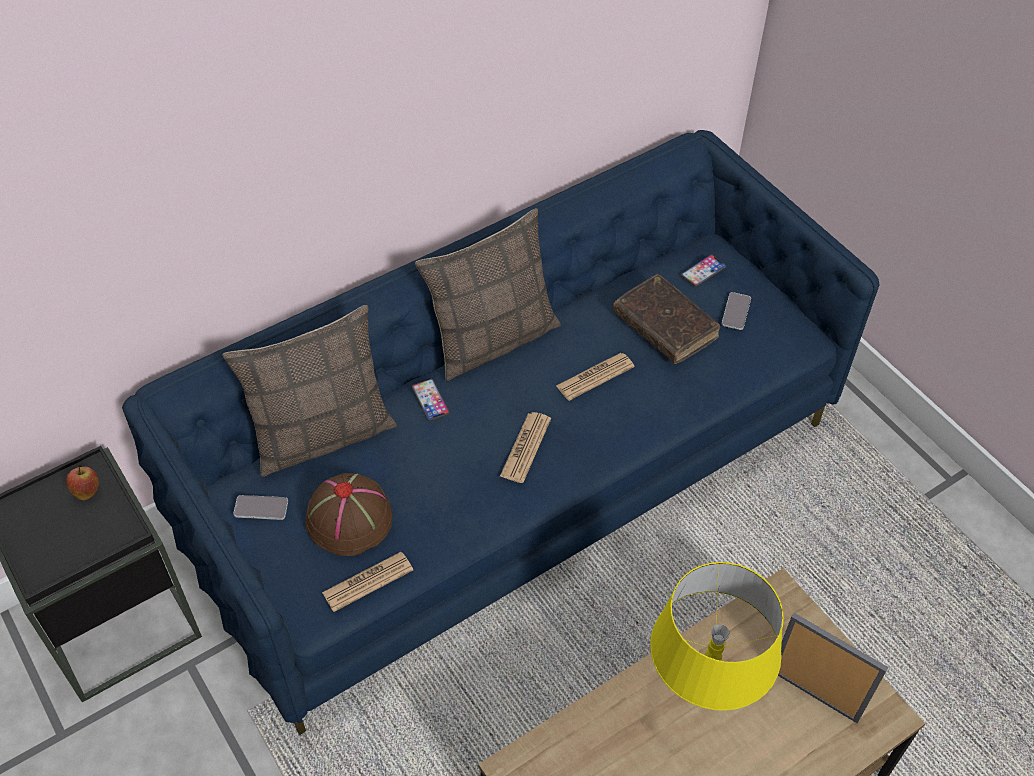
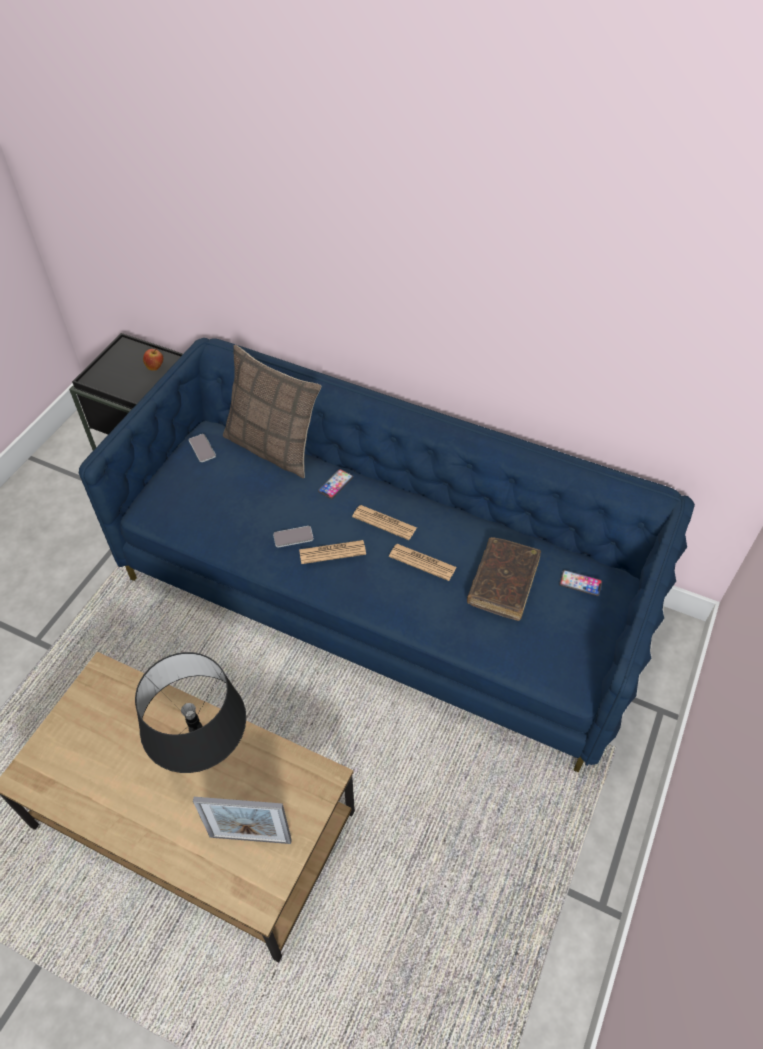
camera: 60 degrees right, 0 degrees up
brown hat [305,473,392,556] -> none
newspaper [322,552,413,612] -> newspaper moved to [352,505,417,540]
pillow [415,208,561,381] -> none
yellow table lamp [650,562,784,711] -> black table lamp [135,652,246,773]
phone [722,292,751,330] -> phone moved to [273,526,314,547]
picture frame [778,613,889,723] -> picture frame turned 90 degrees clockwise [193,797,292,844]

